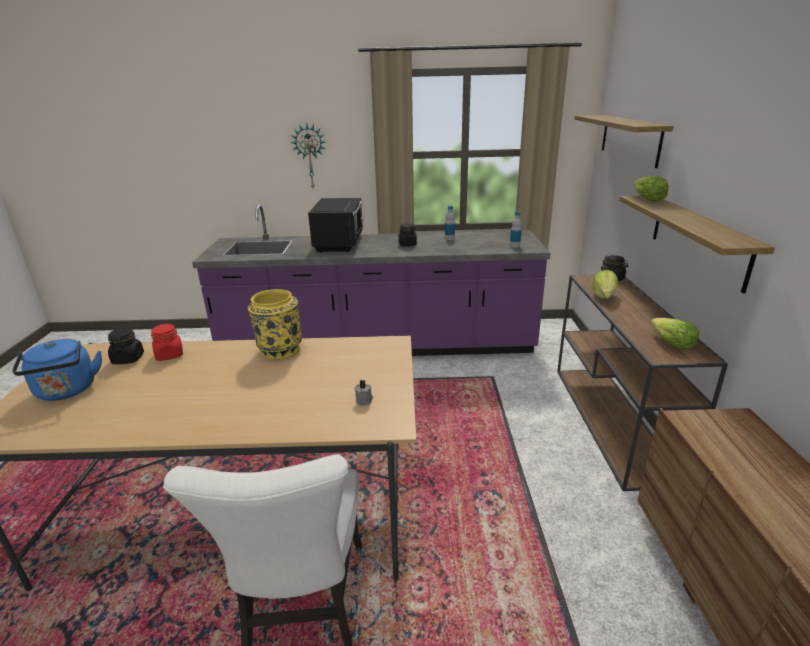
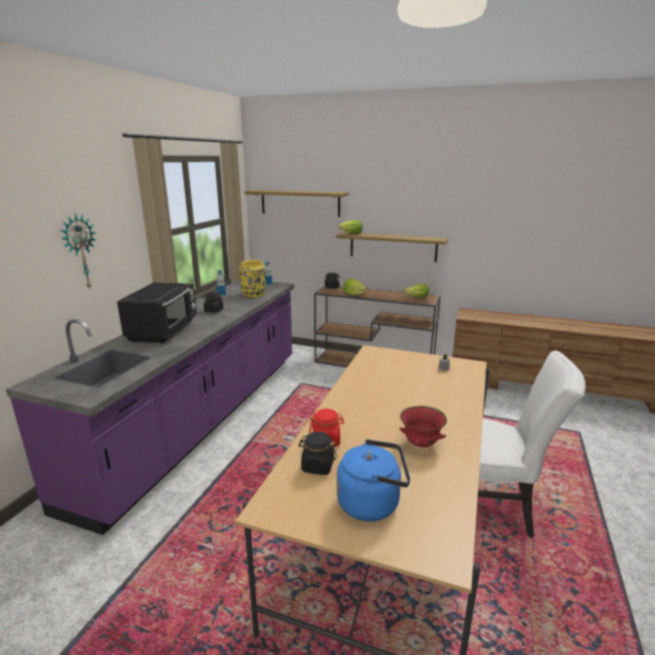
camera: 70 degrees left, 5 degrees down
yellow vase [248,289,302,360] -> yellow vase moved to [239,260,266,297]
black microwave [308,198,363,253] -> black microwave turned 75 degrees clockwise [117,282,197,344]
none -> red bowl [400,406,447,447]

